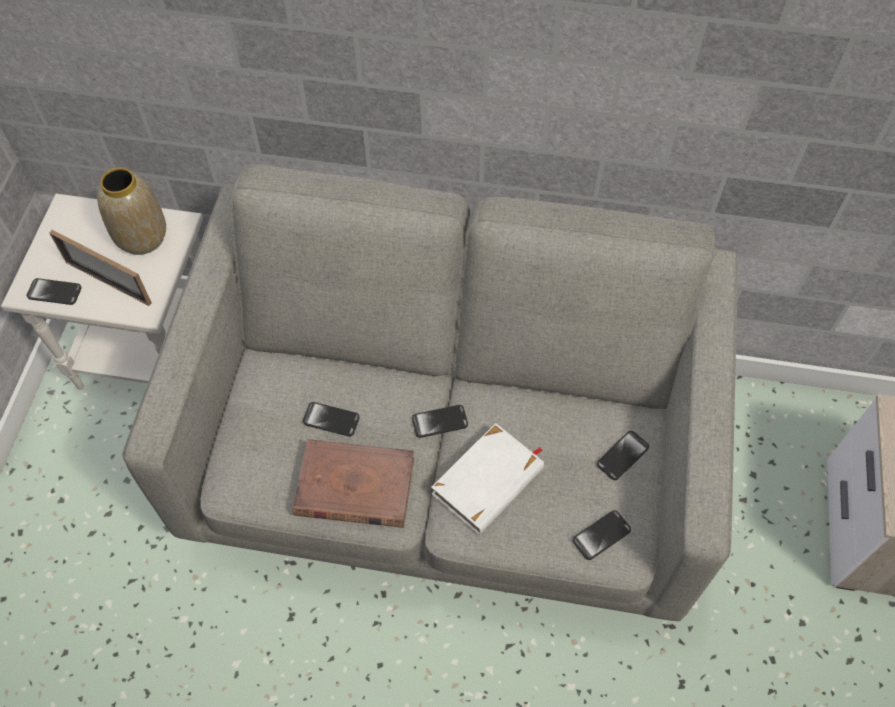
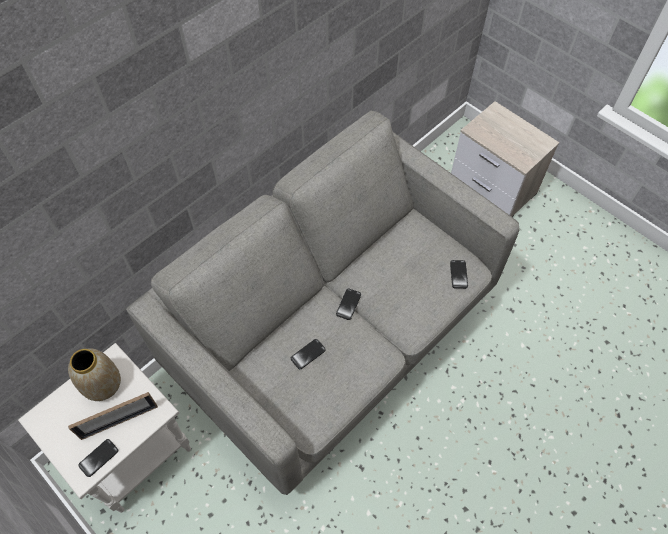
camera: 55 degrees left, 0 degrees up
brown book [293,439,414,528] -> none
white book [431,423,544,535] -> none
phone [597,431,649,480] -> none

